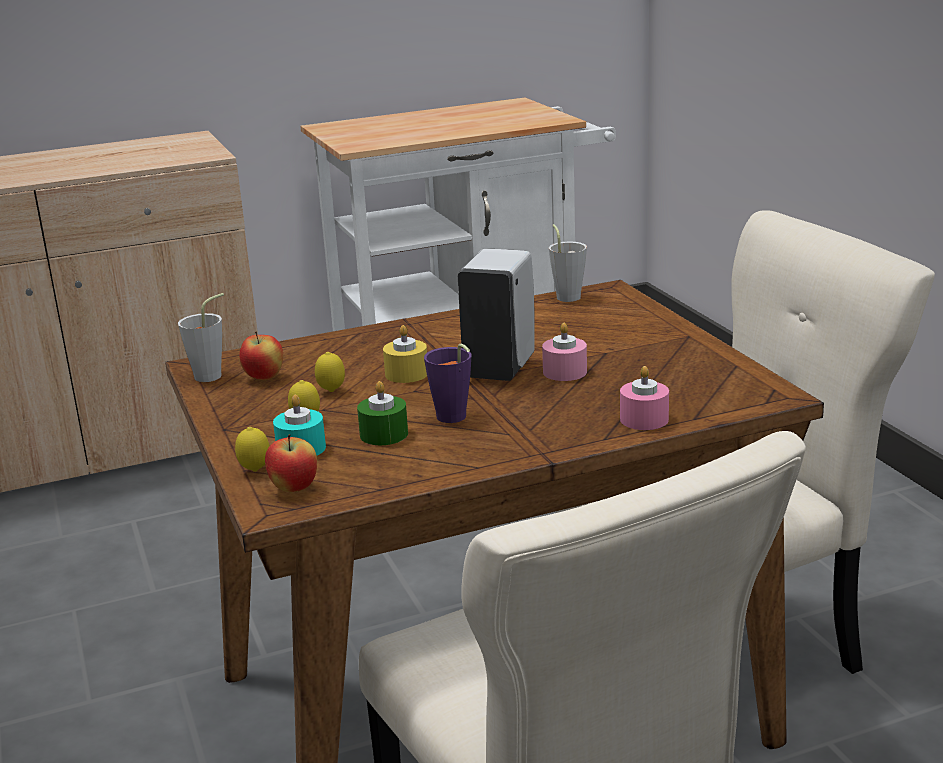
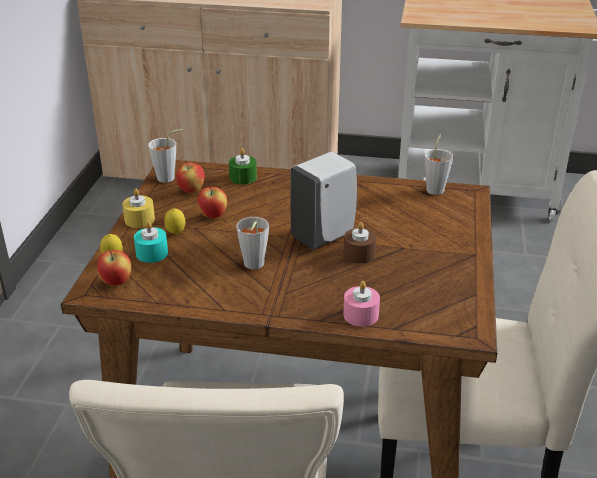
camera: 30 degrees right, 10 degrees up
lemon [315,352,345,392] -> apple [198,187,227,218]
green candle [357,381,408,445] -> green candle moved to [229,148,257,185]
yellow candle [383,325,427,383] -> yellow candle moved to [122,189,155,228]
purple cup [424,344,471,423] -> grey cup [236,217,269,269]
pink candle [542,323,587,381] -> brown candle [343,222,376,264]

